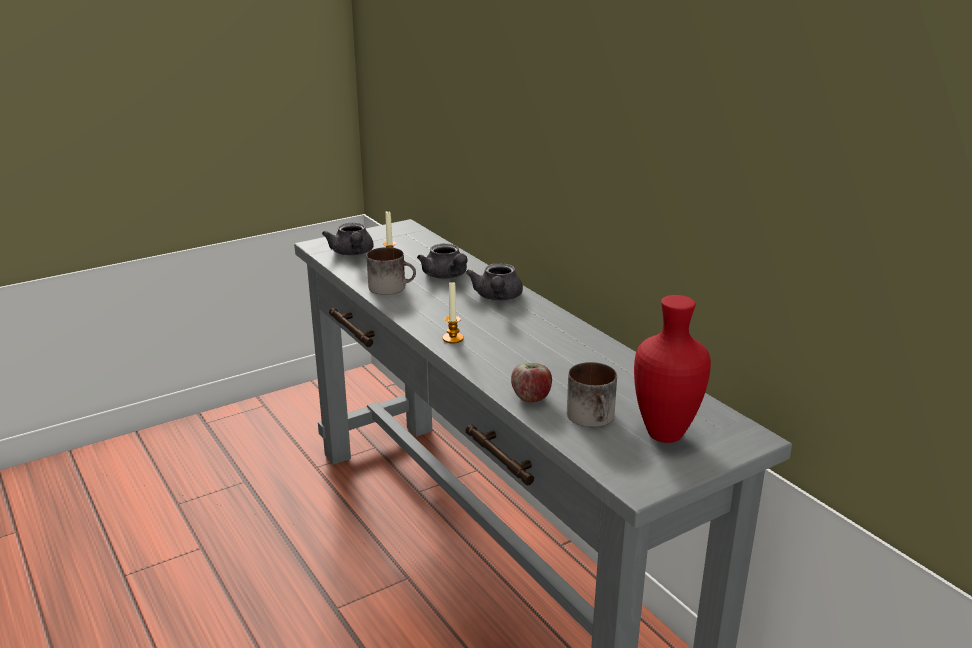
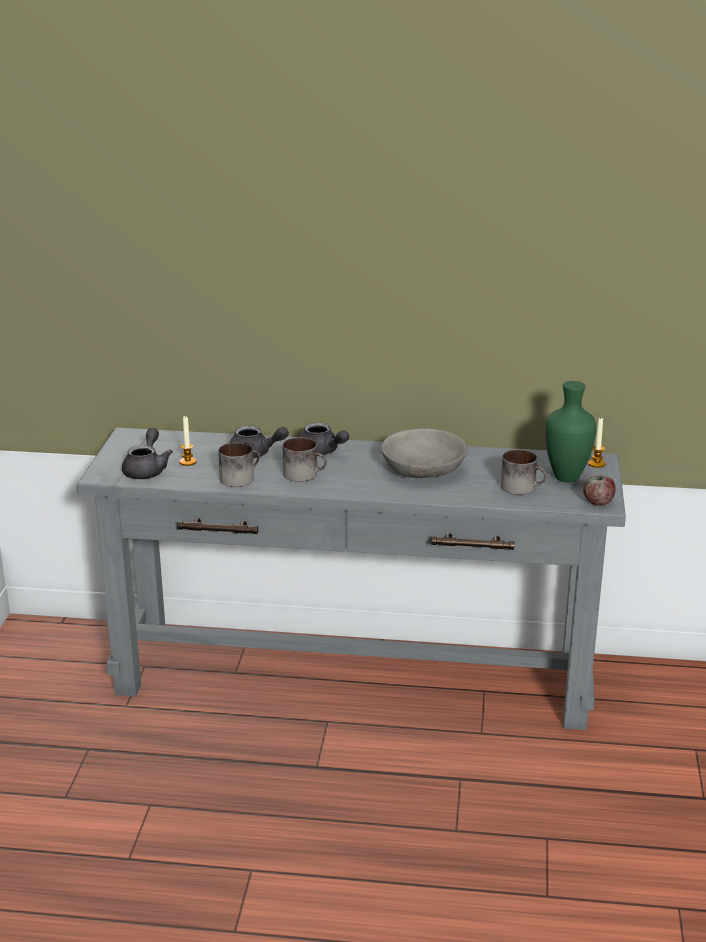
camera: 50 degrees left, 0 degrees up
grey teapot [322,223,374,256] -> grey teapot turned 105 degrees counterclockwise [122,428,173,479]
candle [442,282,464,344] -> candle moved to [588,418,606,468]
apple [511,363,552,403] -> apple moved to [583,475,616,506]
red vase [634,295,711,443] -> green vase [545,381,596,482]
none -> mug [283,437,327,482]
none -> grey bowl [381,428,468,478]

